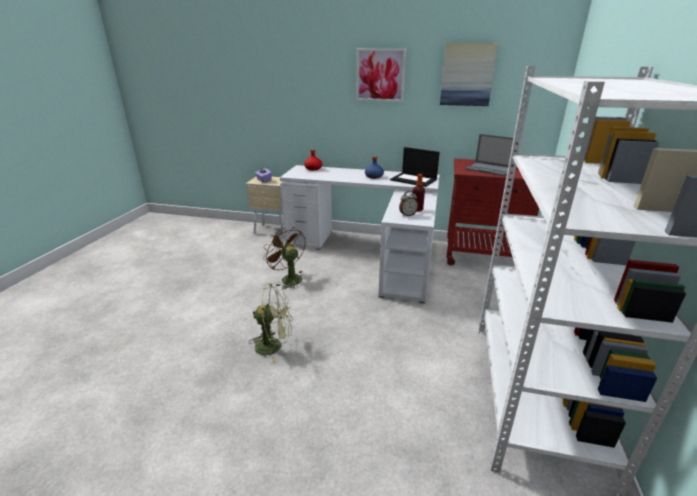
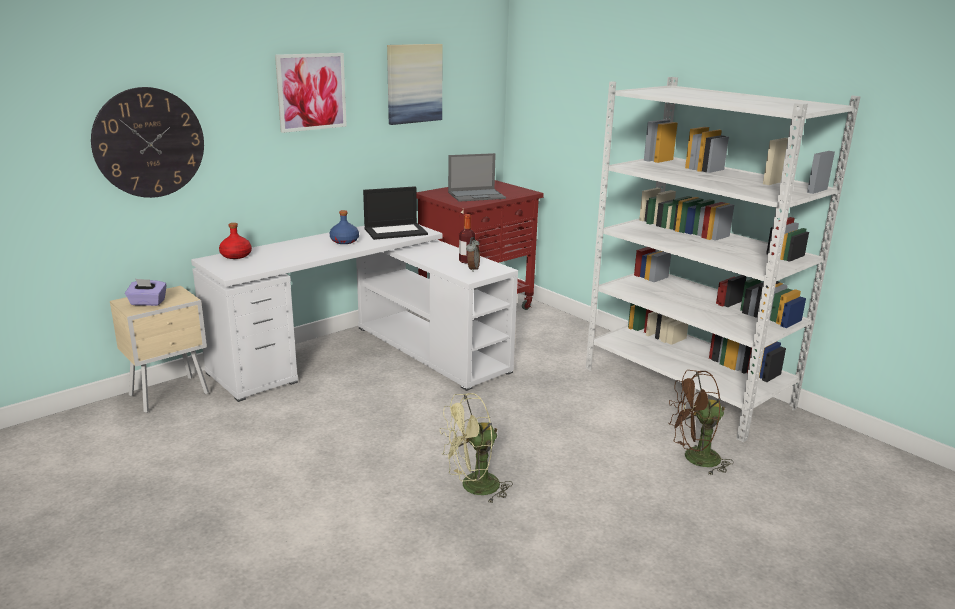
camera: 55 degrees left, 5 degrees down
green fan [250,282,292,363] -> green fan turned 150 degrees counterclockwise [440,393,513,504]
brown fan [263,227,306,289] -> brown fan moved to [669,370,734,475]
none -> wall clock [91,87,204,198]

